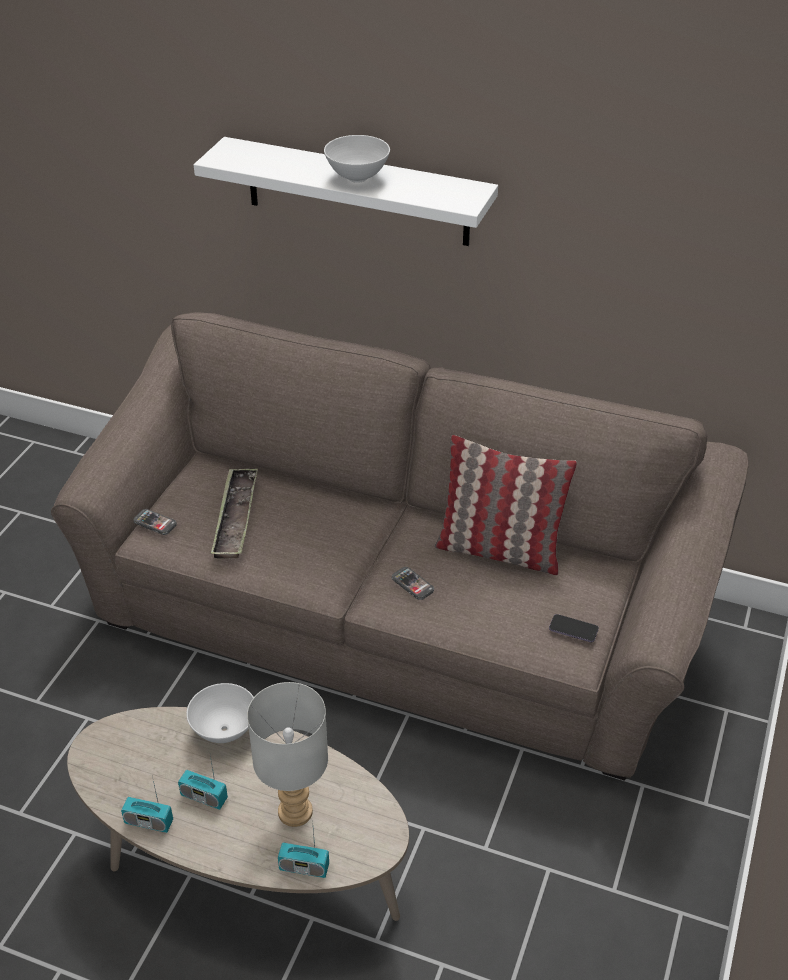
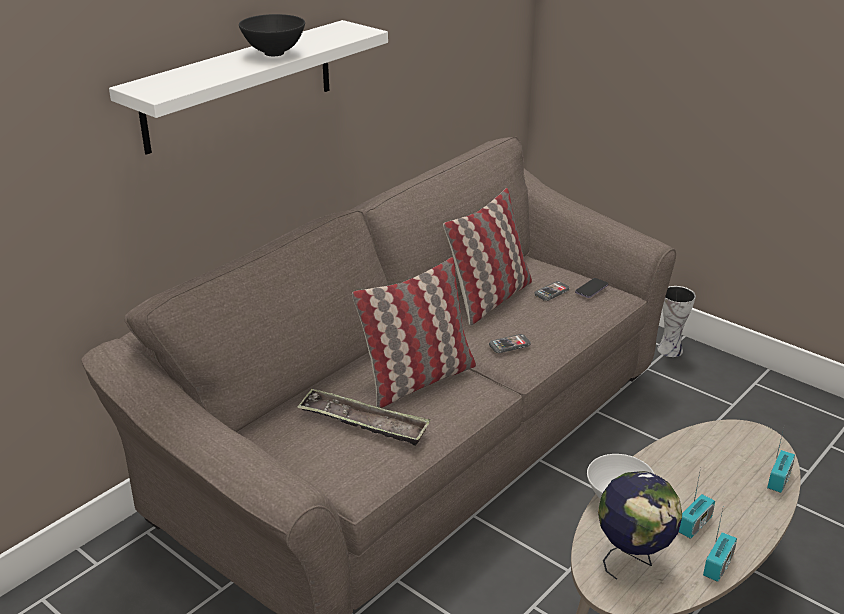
camera: 70 degrees left, 10 degrees down
phone [133,509,177,535] -> phone moved to [534,281,570,301]
grey table lamp [247,682,328,827] -> none
white bowl [324,135,390,183] -> black bowl [239,14,305,56]
none -> pillow [352,257,476,408]
none -> globe [598,471,682,580]
none -> vase [657,286,696,357]

